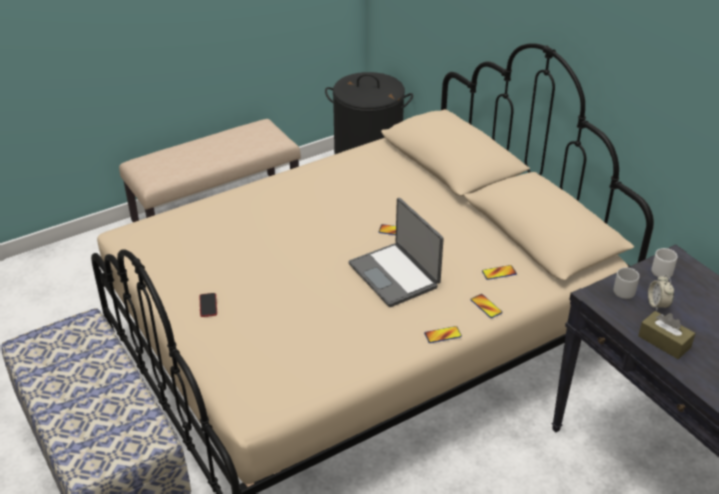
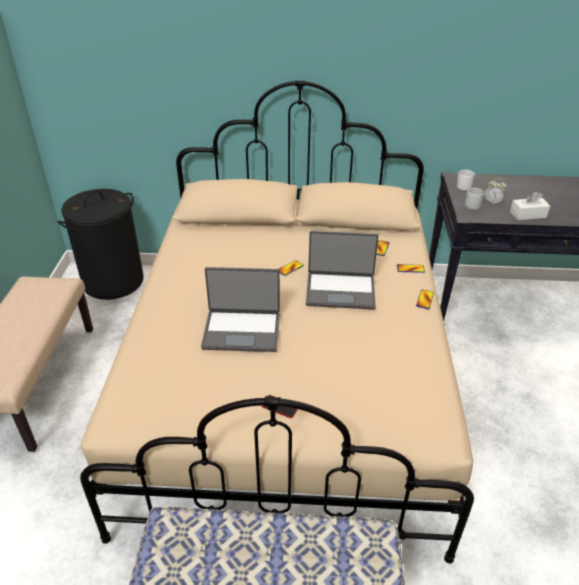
camera: 55 degrees left, 0 degrees up
brown tissue box [638,311,695,359] -> white tissue box [510,192,550,220]
none -> laptop [201,267,280,352]

